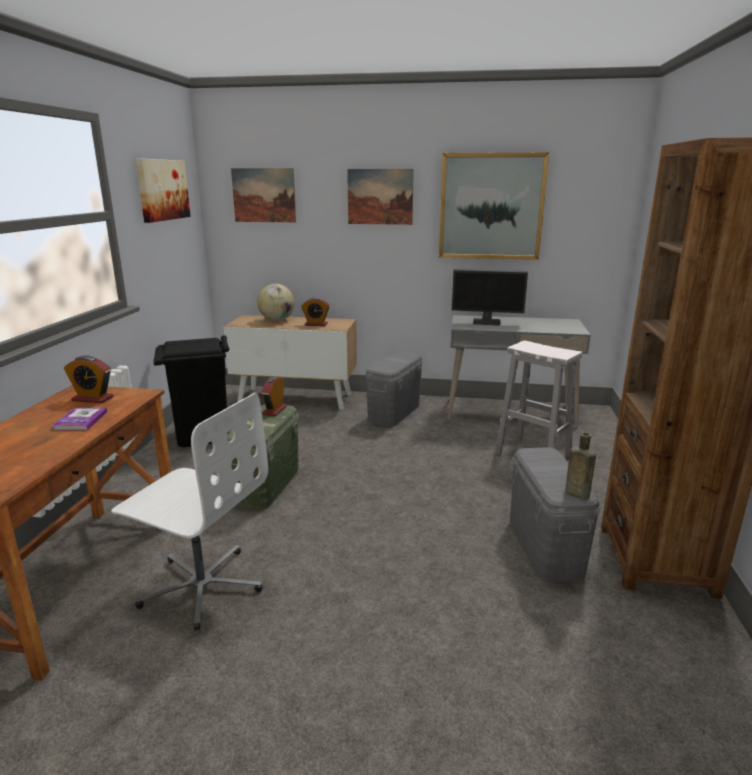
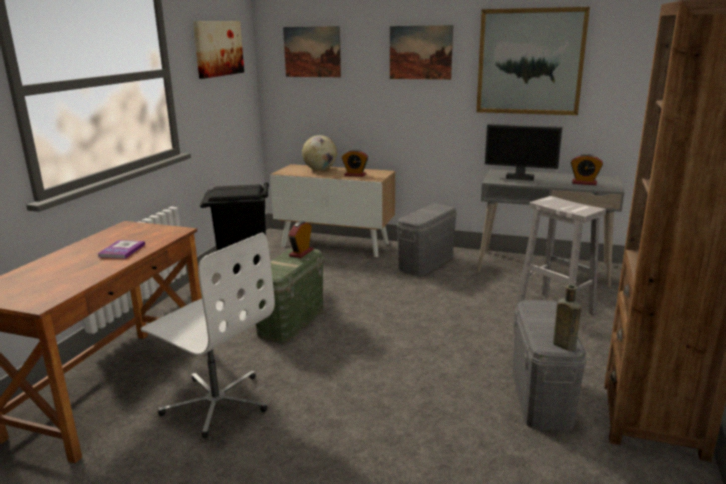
camera: 10 degrees right, 0 degrees up
alarm clock [64,355,114,403] -> alarm clock moved to [571,154,603,185]

